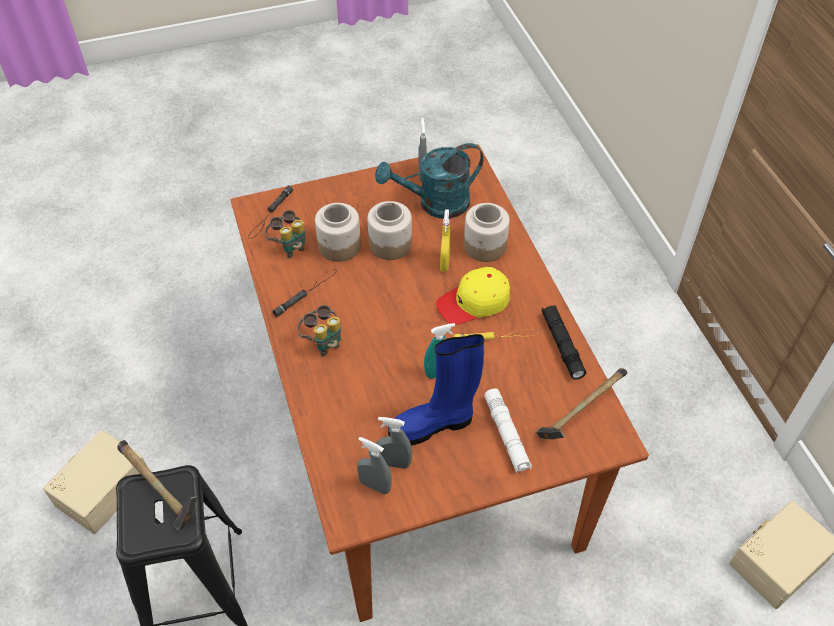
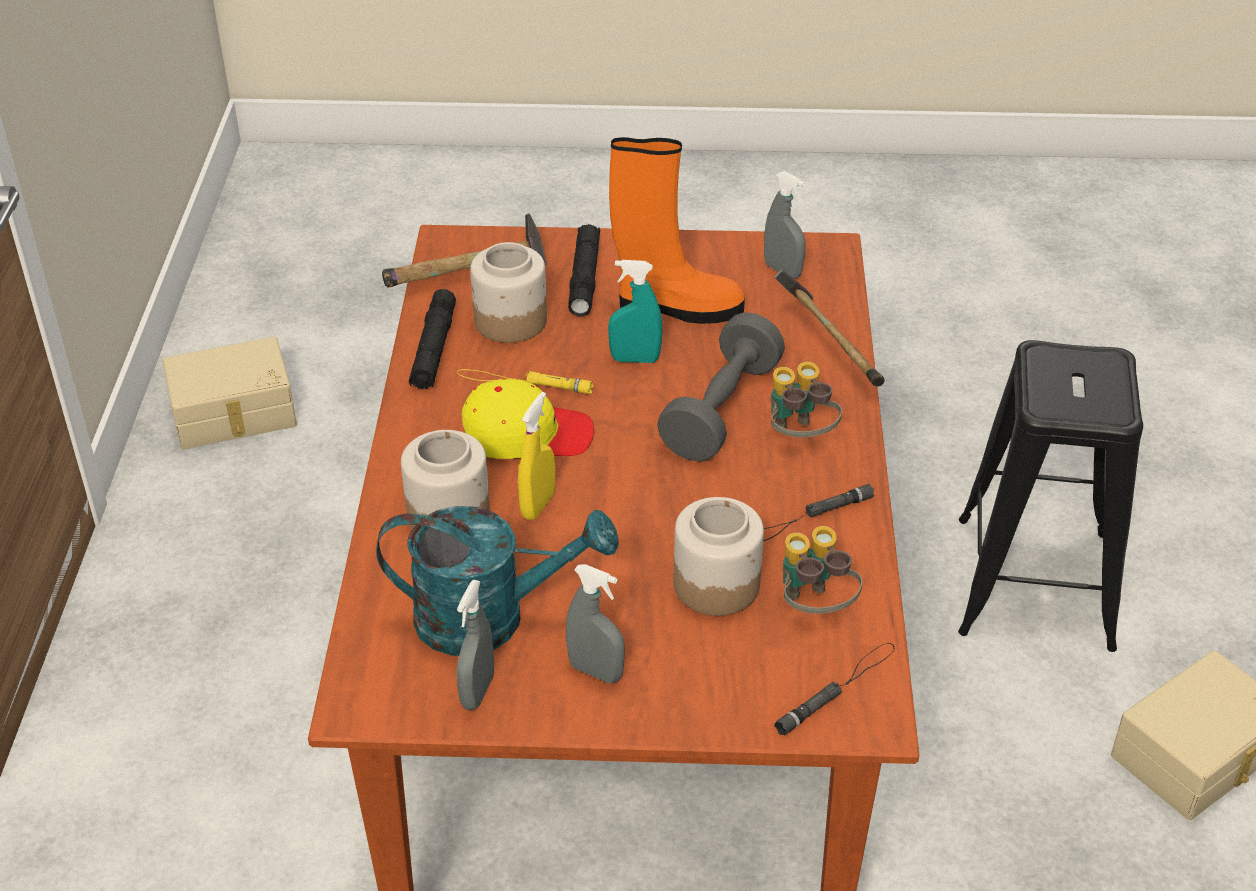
camera: 160 degrees left, 10 degrees down
hammer [117,440,197,531] -> hammer moved to [774,270,885,386]
jar [367,201,412,260] -> jar moved to [470,242,547,343]
grey spray bottle [376,417,412,469] -> grey spray bottle moved to [566,564,625,683]
blue boot [388,334,484,446] -> orange boot [609,137,745,324]
white flashlight [484,388,532,473] -> black flashlight [568,224,600,316]
none -> grey dumbbell [657,312,785,462]

